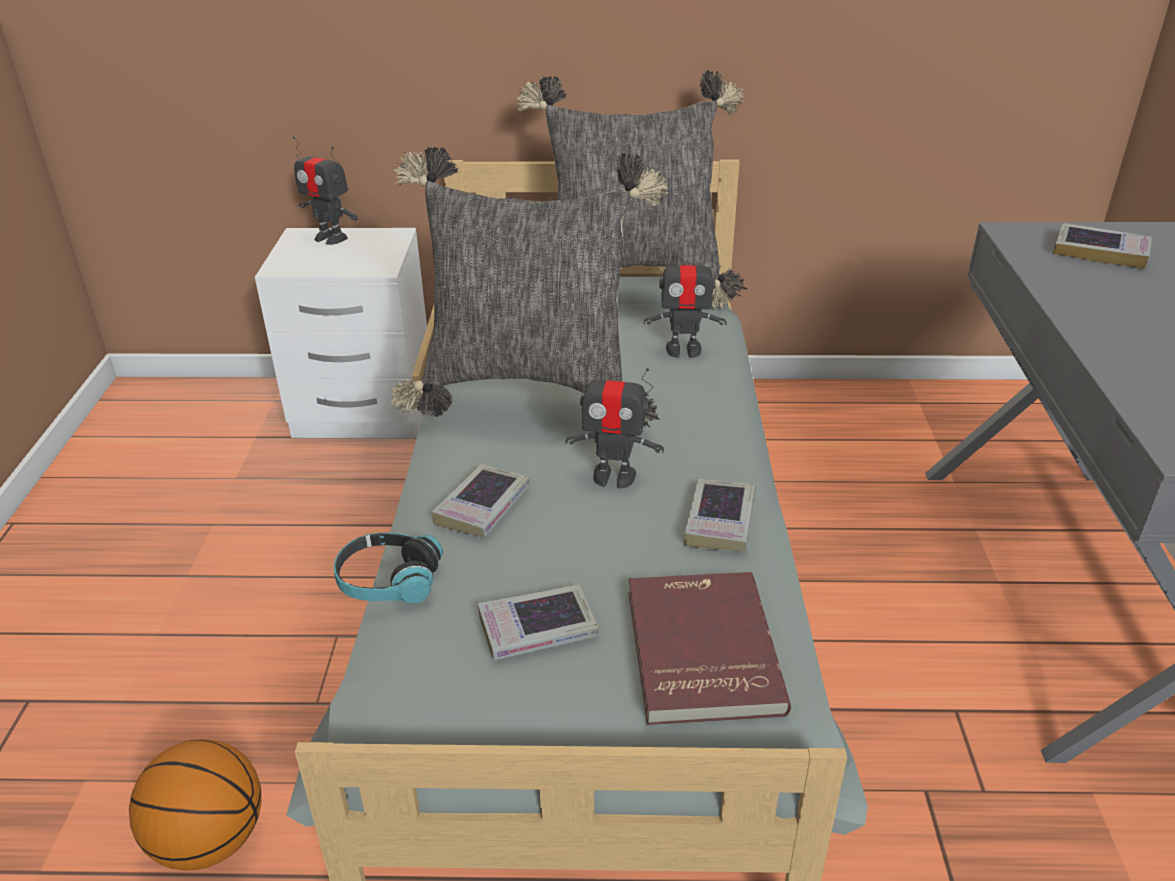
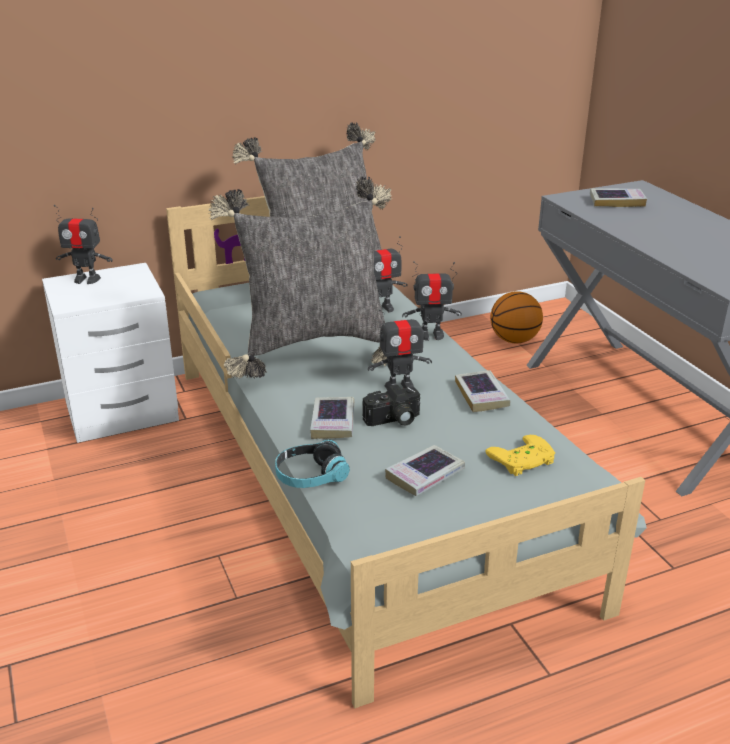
camera: 25 degrees left, 5 degrees down
basketball [129,739,262,871] -> basketball moved to [490,291,543,343]
red book [629,572,791,725] -> yellow game controller [485,435,555,476]
none -> camera [362,385,420,426]
none -> toy robot [402,261,462,341]

